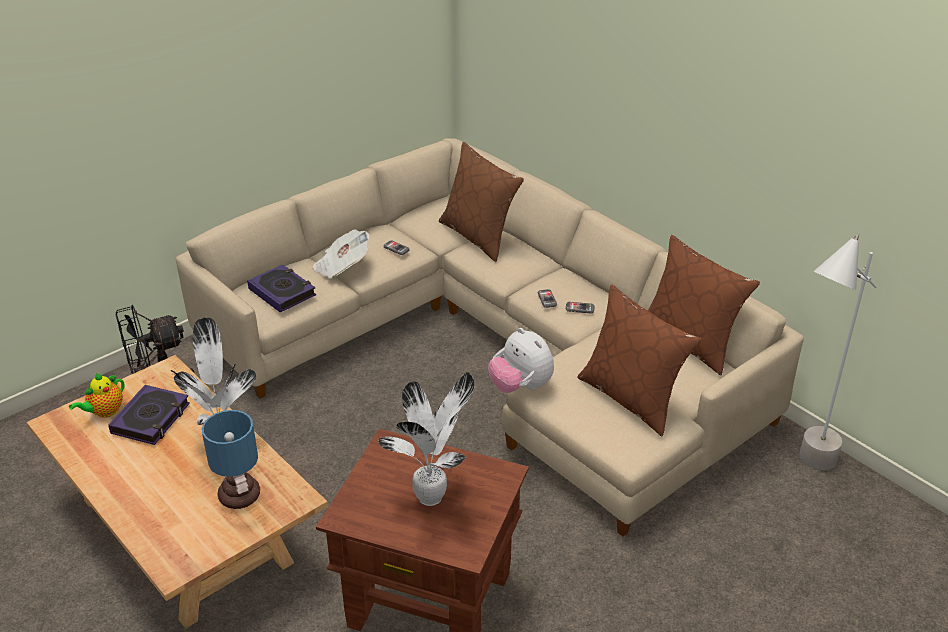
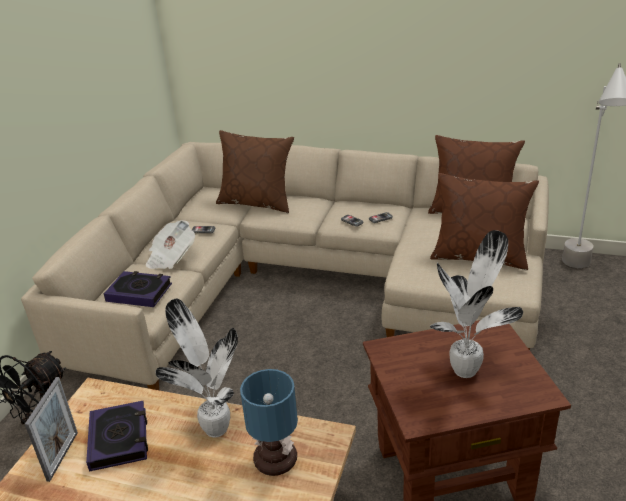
camera: 30 degrees left, 5 degrees down
teapot [69,373,125,418] -> picture frame [25,377,78,482]
plush toy [488,328,554,393] -> none

